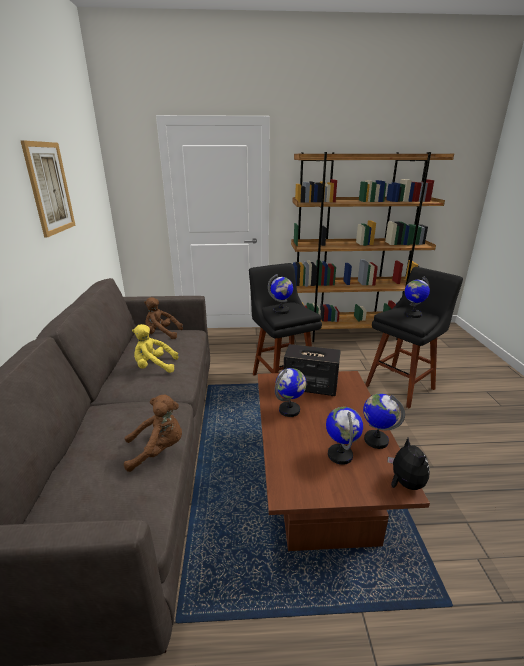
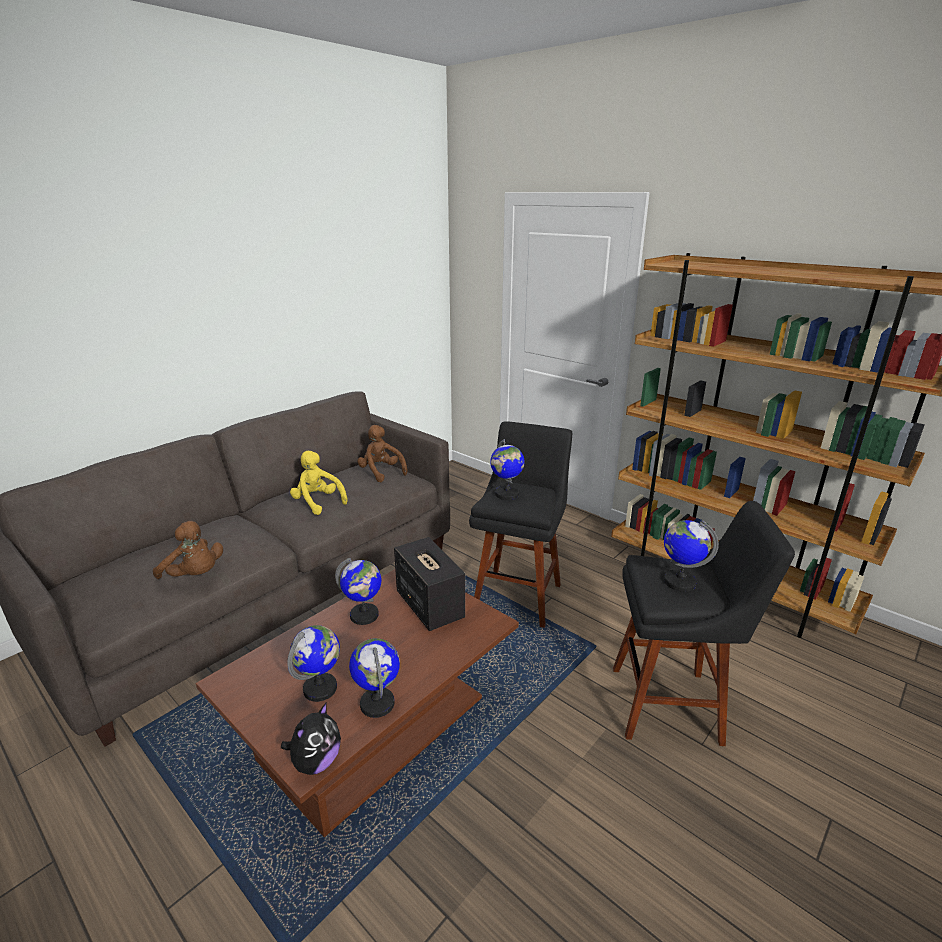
camera: 45 degrees right, 0 degrees up
picture [20,140,76,238] -> none

